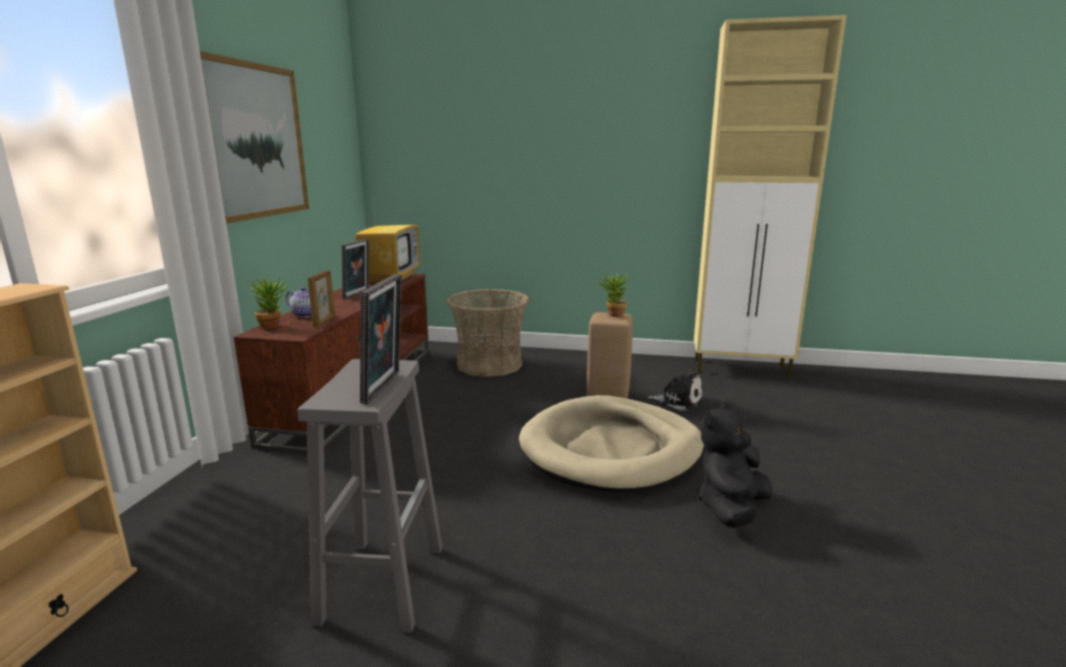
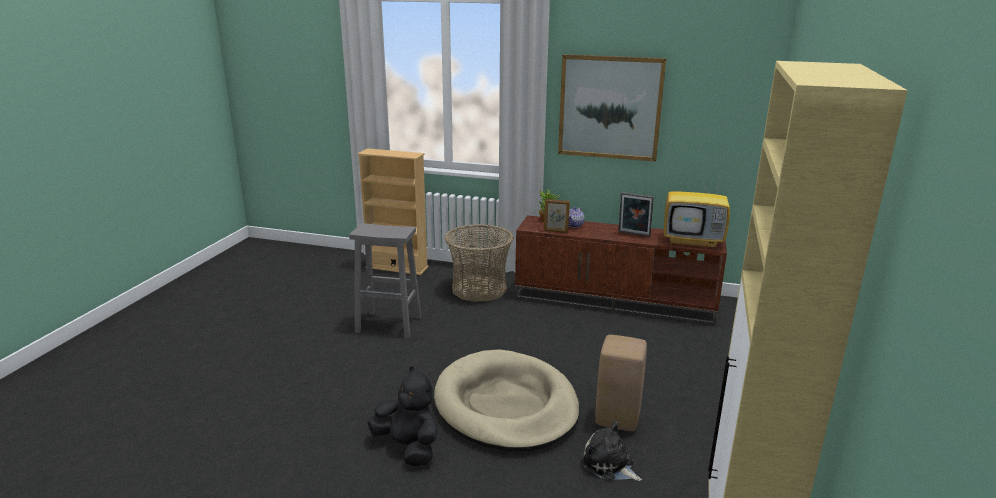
camera: 95 degrees right, 5 degrees up
picture frame [360,274,402,404] -> none
basket [446,289,529,377] -> basket moved to [444,224,514,302]
potted plant [598,271,630,317] -> none
plush toy [647,369,703,411] -> plush toy turned 105 degrees clockwise [581,422,642,481]

